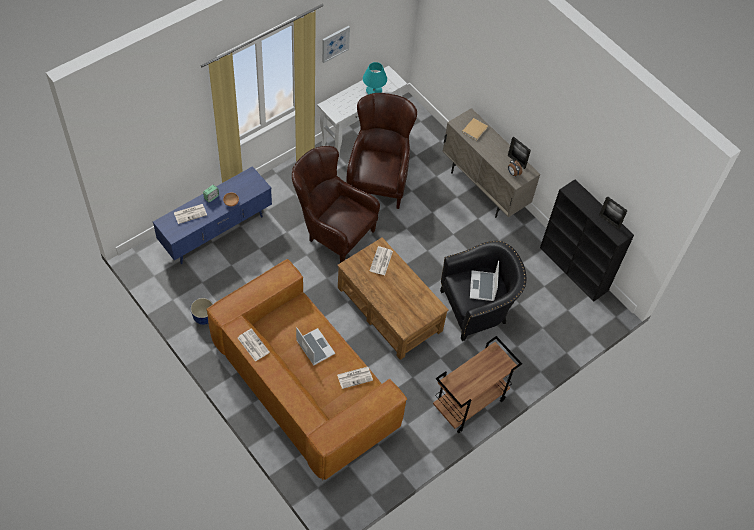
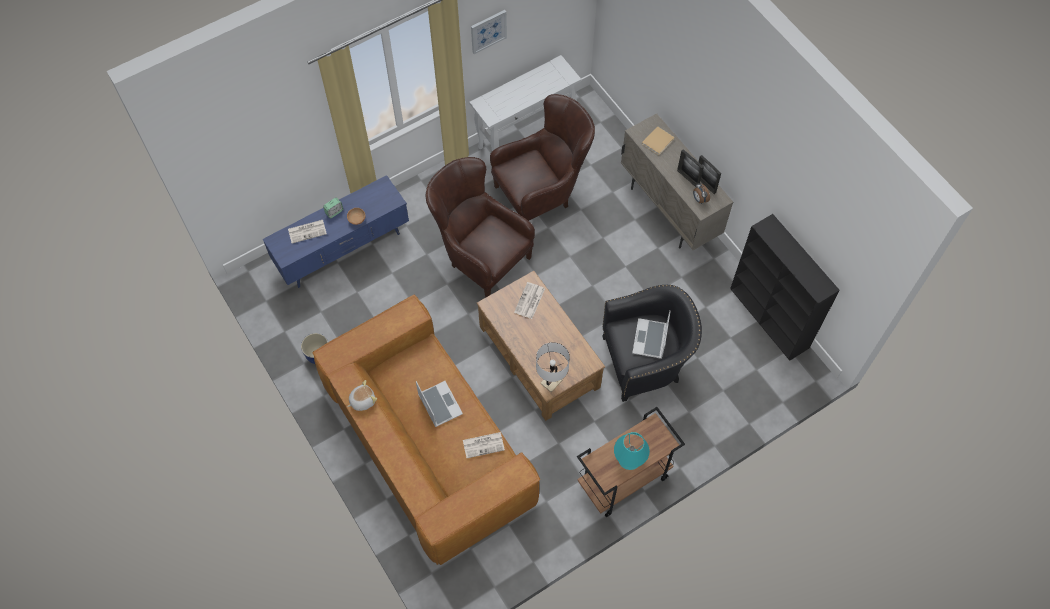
camera: 10 degrees right, 5 degrees up
newspaper [238,328,270,362] -> plush toy [347,380,377,411]
brown armchair [346,93,417,209] -> brown armchair turned 45 degrees clockwise [490,94,595,221]
turquoise table lamp [363,62,387,95] -> turquoise table lamp moved to [614,432,650,470]
picture frame [599,196,628,230] -> picture frame moved to [677,149,704,186]
none -> white table lamp [536,342,570,392]

